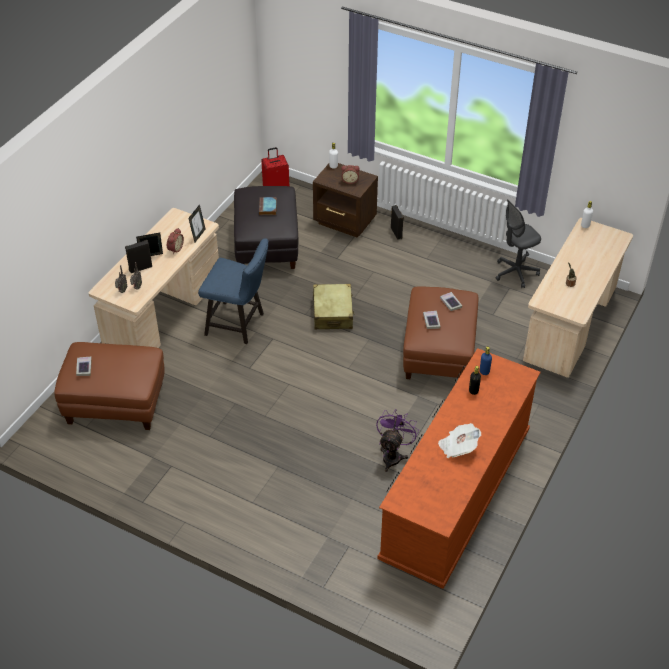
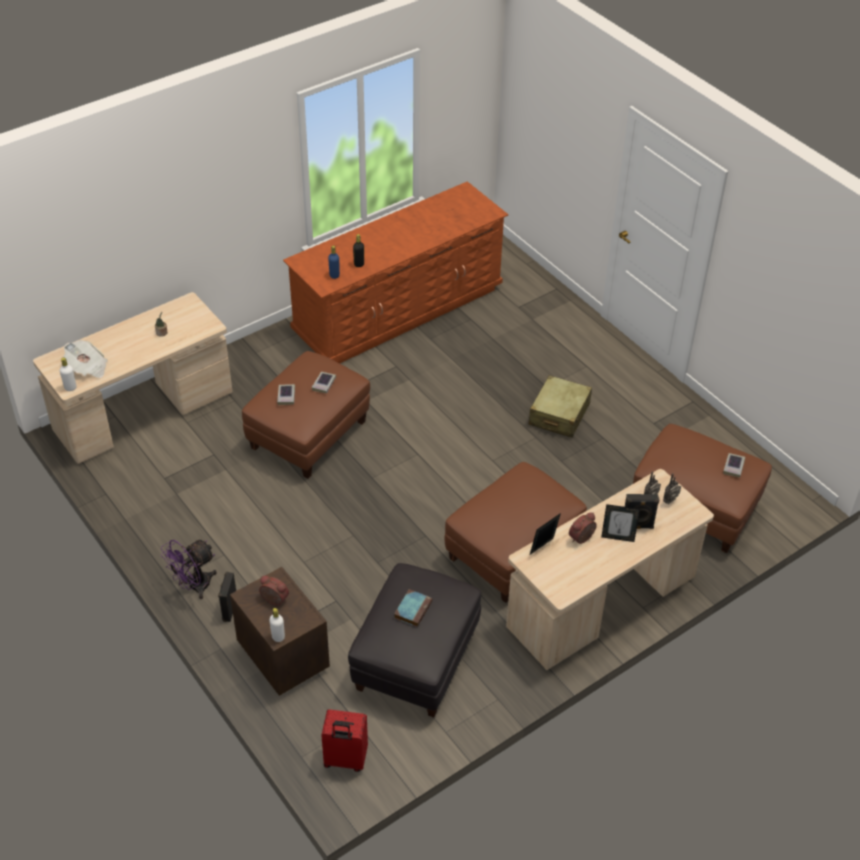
camera: 155 degrees left, 0 degrees up
blue chair [198,239,268,344] -> brown ottoman [444,462,587,603]
beige suitcase [313,284,354,329] -> beige suitcase moved to [529,375,592,438]
purple fan [376,409,419,472] -> purple fan moved to [161,540,217,599]
newspaper [438,423,481,458] -> newspaper moved to [63,340,108,378]
grey office chair [496,199,541,288] -> none

